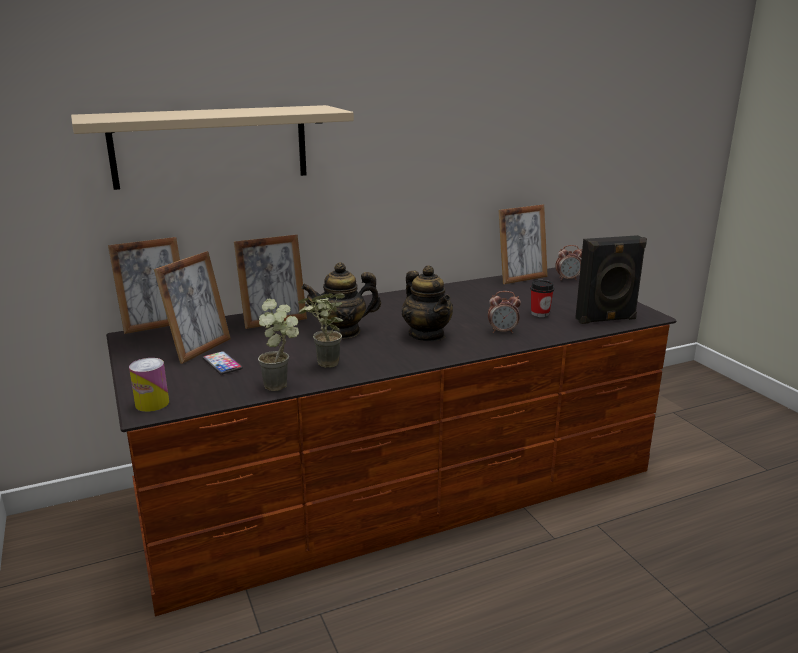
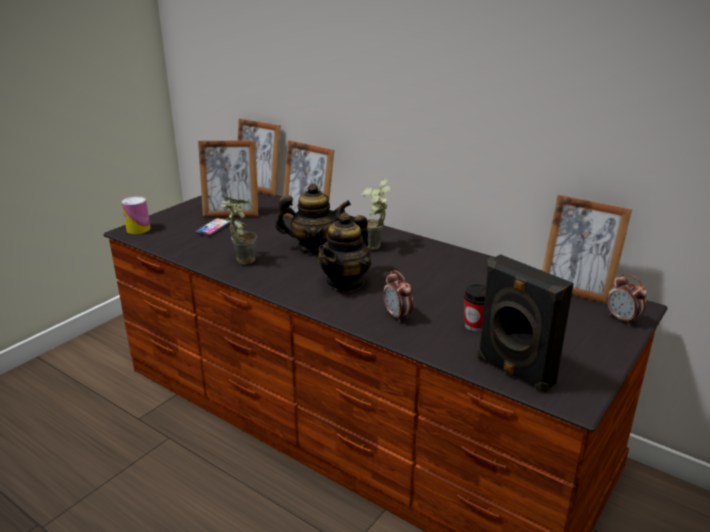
camera: 60 degrees right, 5 degrees up
beige shelf [71,105,354,190] -> none
potted plant [258,298,299,391] -> potted plant moved to [361,178,391,250]
teapot [301,262,381,339] -> teapot turned 135 degrees clockwise [275,183,351,254]

